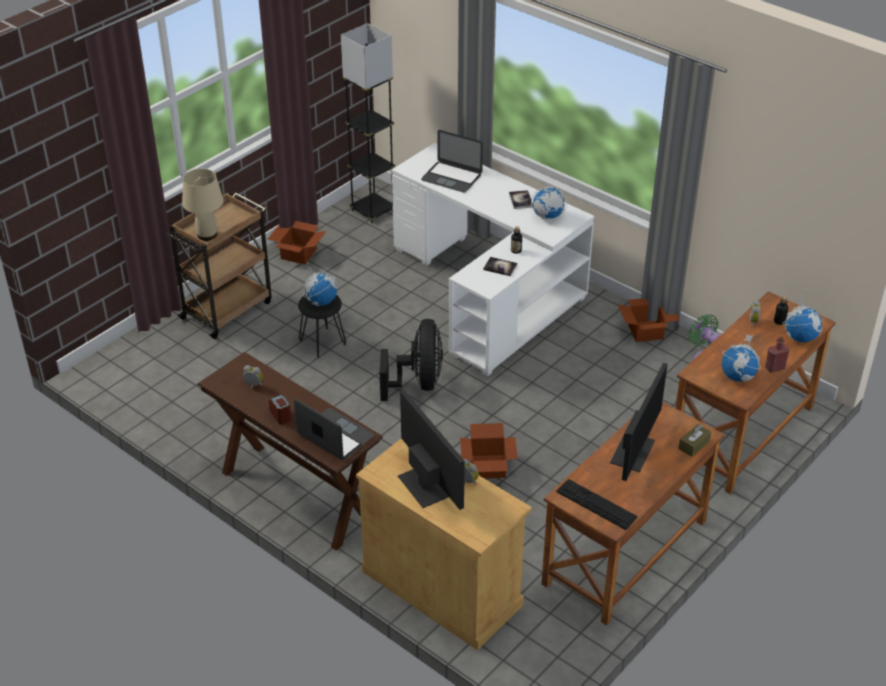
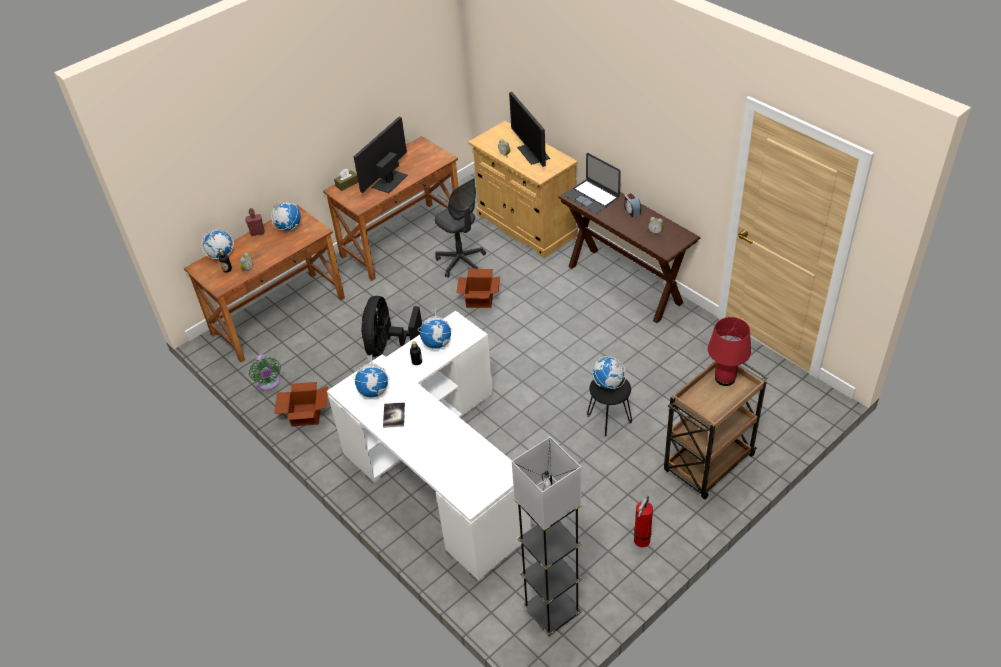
camera: 170 degrees left, 5 degrees up
beige table lamp [182,169,224,241] -> red table lamp [708,317,751,386]
cardboard box [268,221,326,265] -> fire extinguisher [634,496,653,547]
black fan [380,319,443,401] -> black fan moved to [361,296,422,357]
laptop [421,130,483,193] -> none
book [483,257,517,276] -> globe [418,307,453,349]
keyboard [556,479,638,530] -> none
none -> grey office chair [435,178,486,278]

